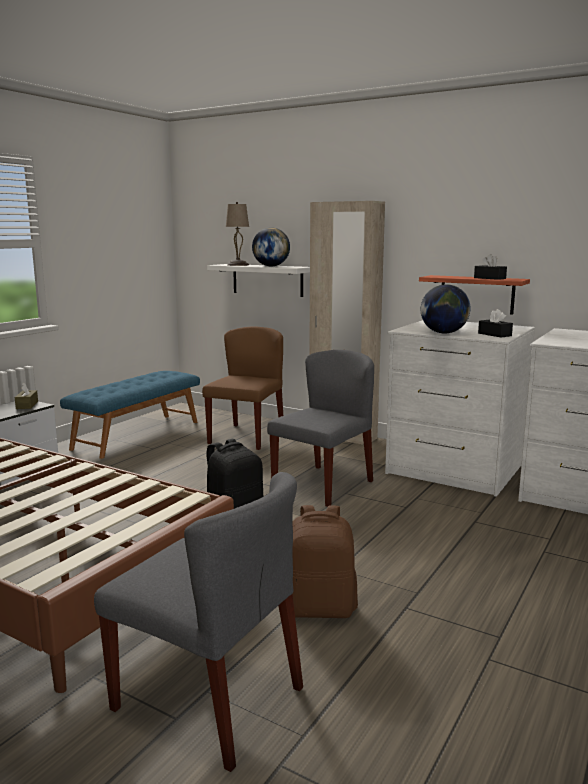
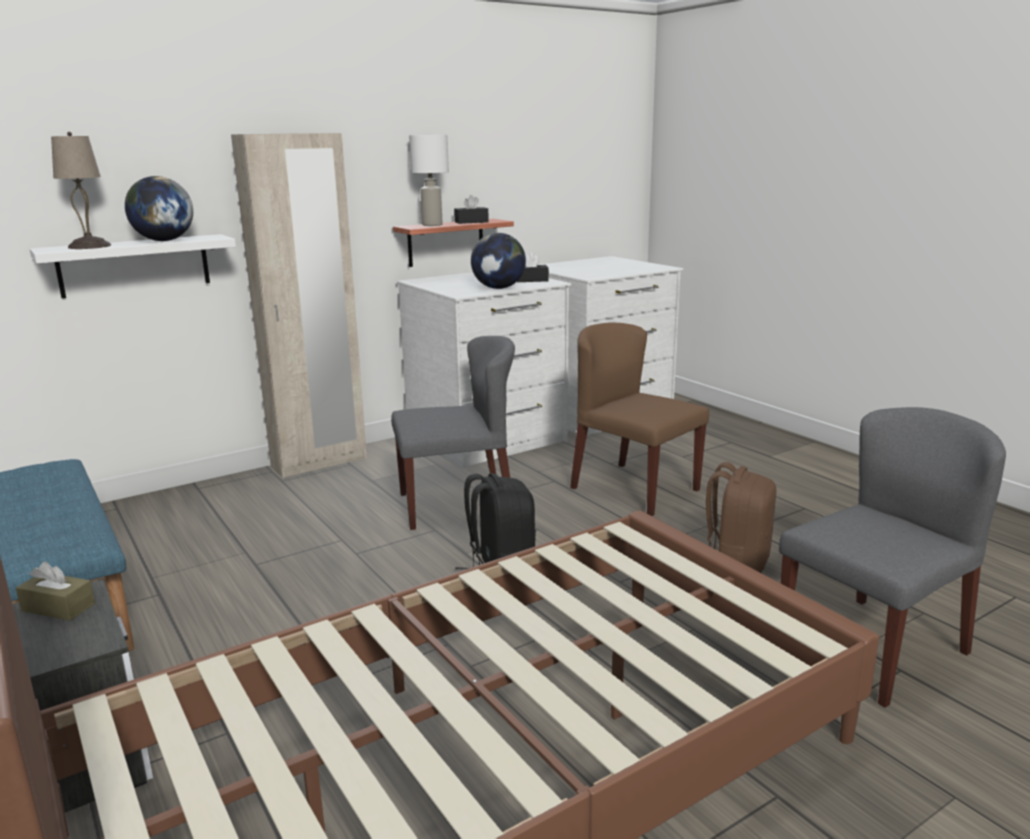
camera: 65 degrees left, 5 degrees up
brown chair [202,326,283,450] -> brown chair moved to [570,322,709,516]
grey chair [267,350,374,507] -> grey chair turned 105 degrees clockwise [391,336,515,530]
none -> white table lamp [409,135,449,226]

